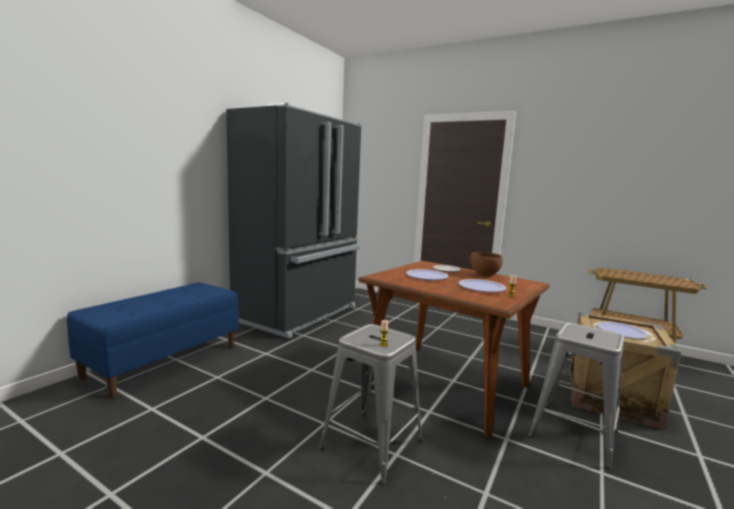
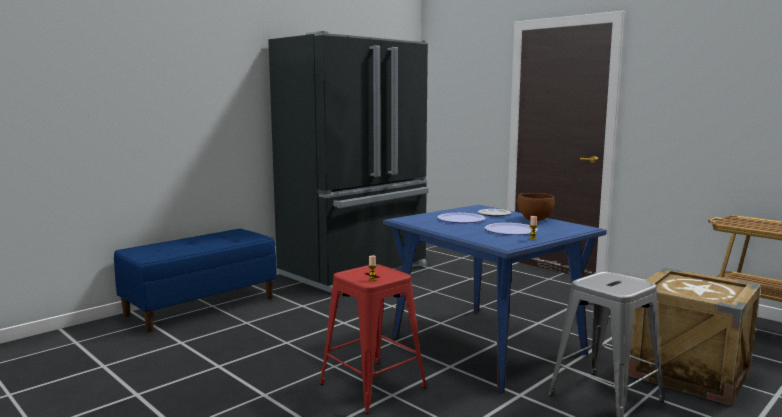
camera: 15 degrees right, 0 degrees up
grey stool [319,324,423,485] -> red stool [320,264,427,413]
brown dining table [359,261,550,438] -> blue dining table [383,205,606,393]
plate [597,322,649,339] -> none

